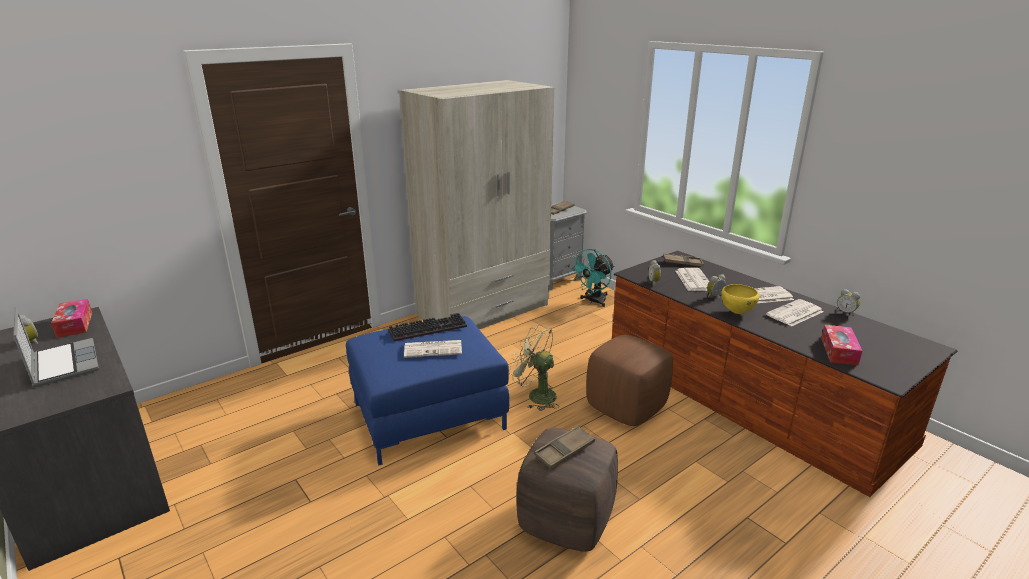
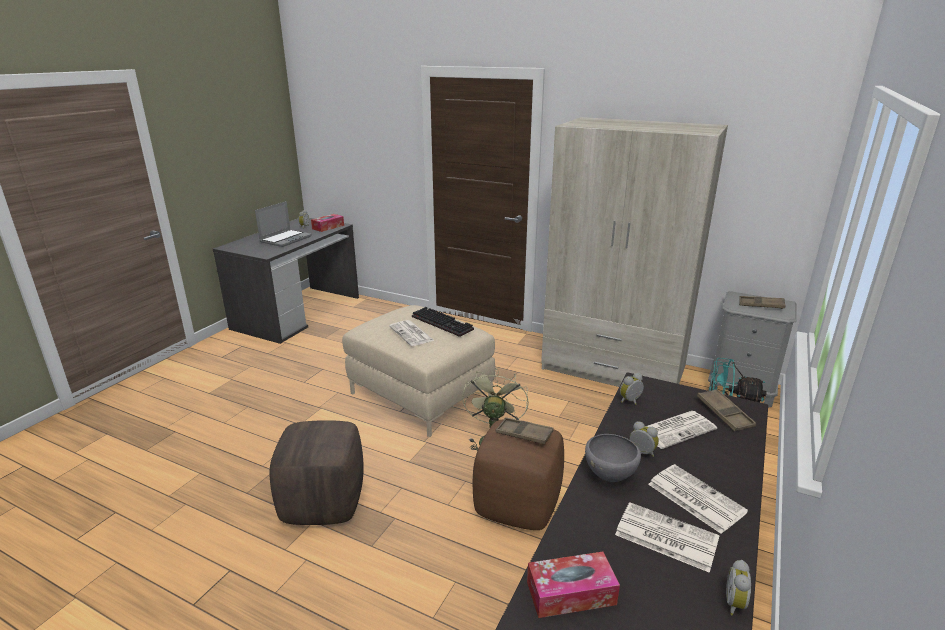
camera: 65 degrees right, 0 degrees up
blue ottoman [346,316,510,465] -> beige ottoman [342,305,495,437]
brown tray [534,426,595,469] -> brown tray moved to [496,417,554,444]
yellow bowl [721,284,759,314] -> grey bowl [585,434,641,482]

